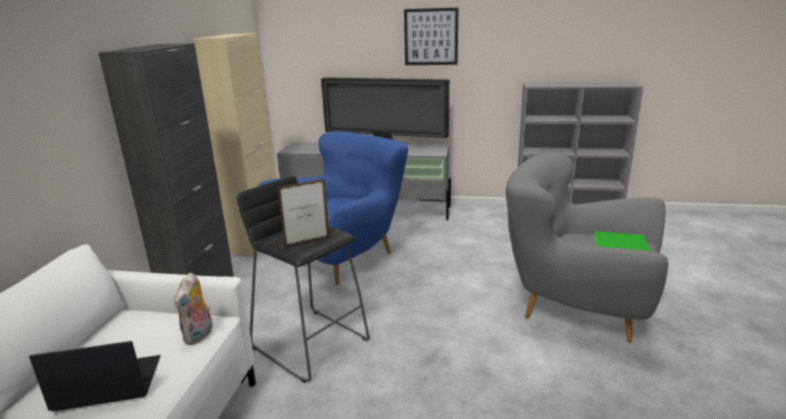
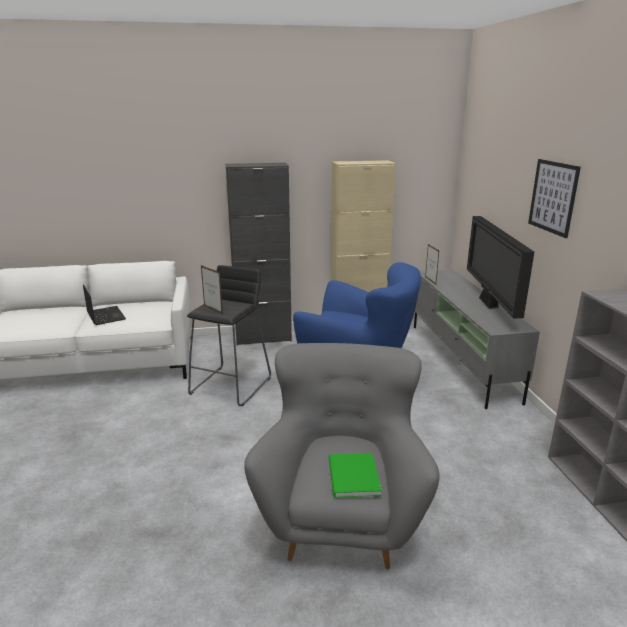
camera: 70 degrees right, 0 degrees up
plush toy [174,273,213,345] -> none
none -> picture frame [425,244,439,285]

